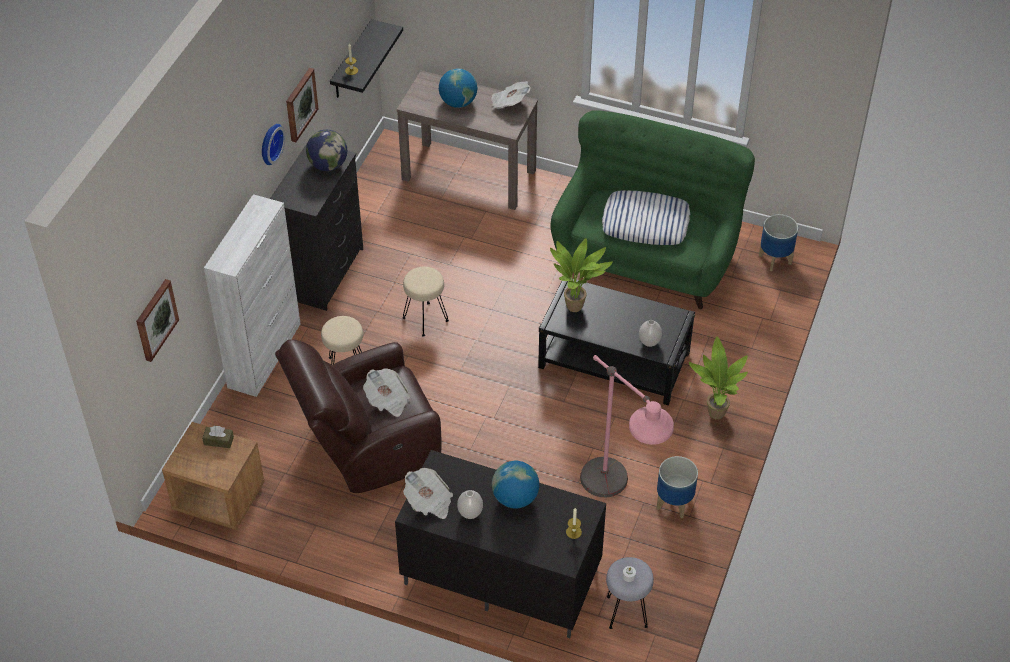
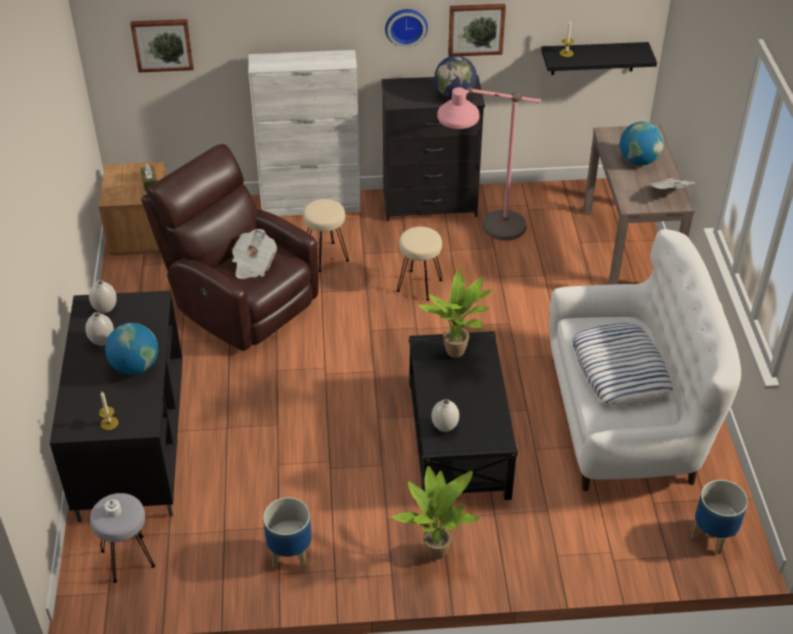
camera: 65 degrees right, 5 degrees down
newspaper [403,468,453,519] -> white vase [89,280,117,313]
green sofa [551,110,755,309] -> white sofa [549,229,741,491]
pink floor lamp [580,355,674,498] -> pink floor lamp moved to [437,87,541,241]

